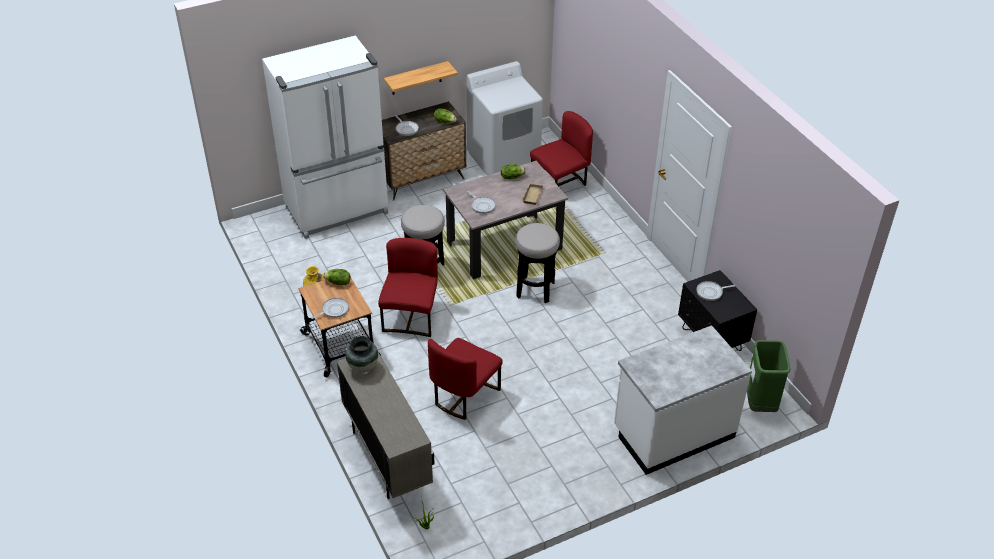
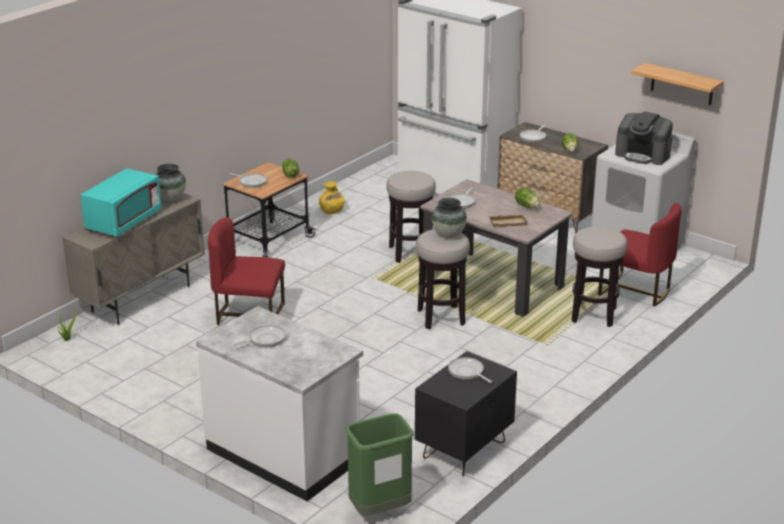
camera: 65 degrees right, 15 degrees down
red chair [378,238,438,337] -> none
shelf [384,61,458,95] -> shelf moved to [631,63,724,105]
none -> turquoise microwave [80,168,162,237]
none -> frying pan [233,325,286,347]
none -> vase [432,198,467,238]
none -> stool [572,226,627,327]
none -> coffee machine [615,111,673,165]

